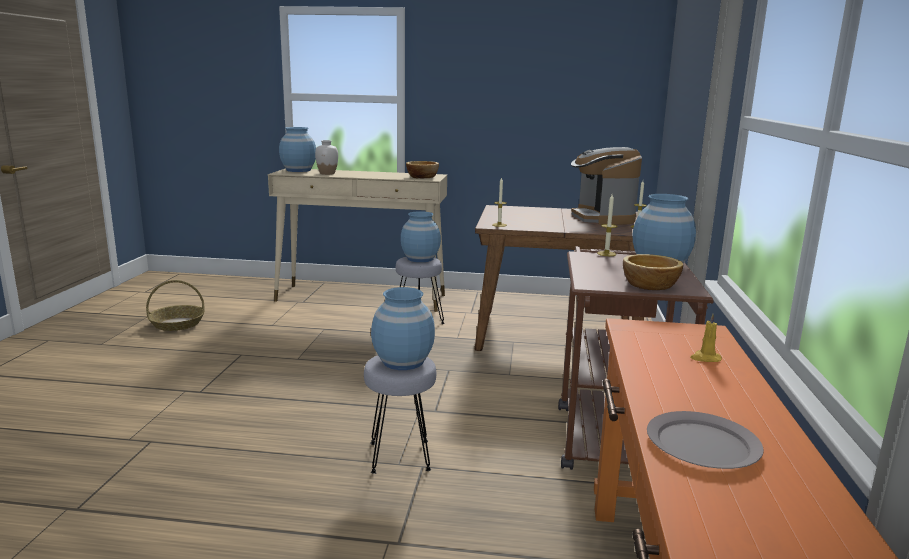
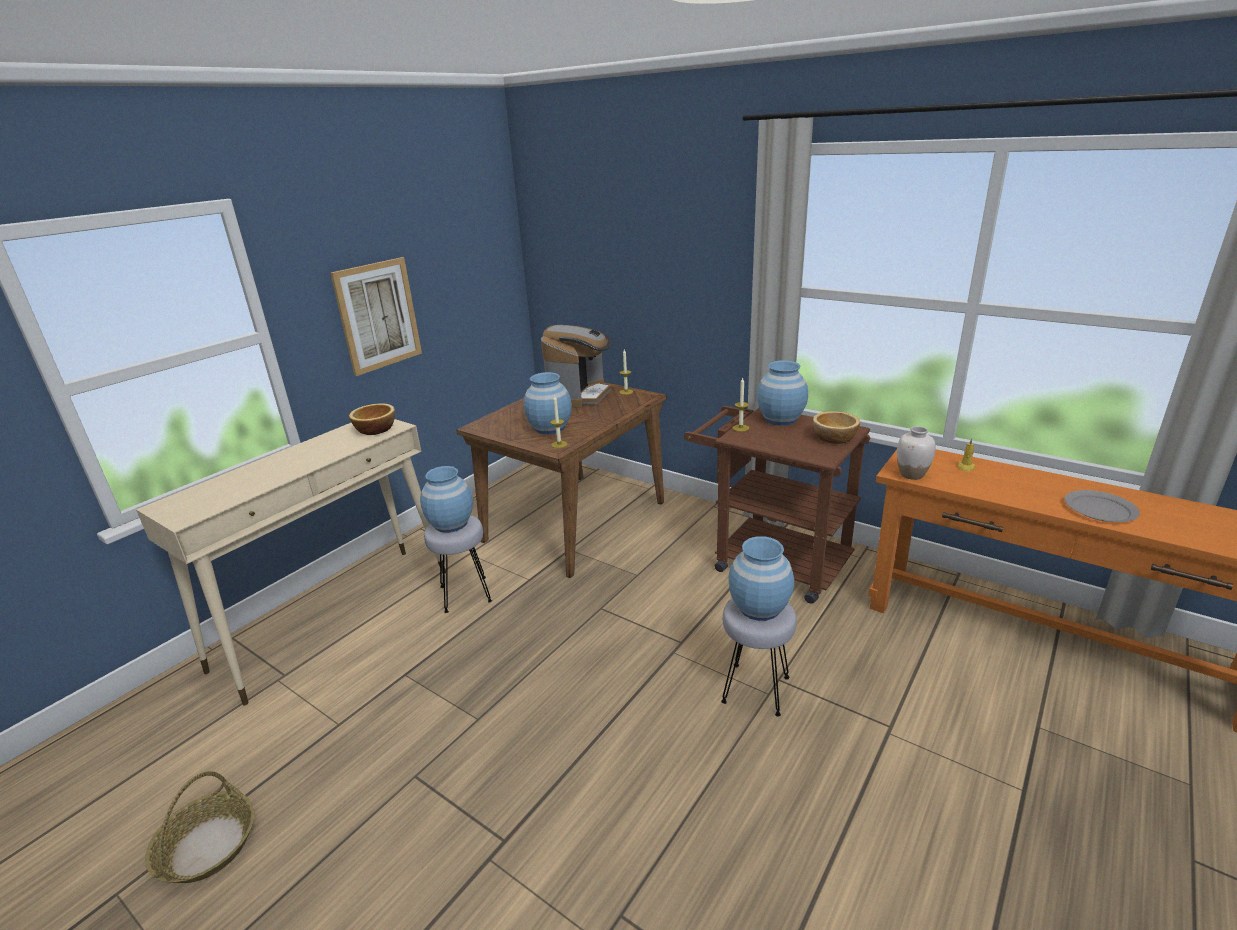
camera: 60 degrees left, 10 degrees up
blue vase [279,127,316,172] -> blue vase moved to [524,372,572,434]
white vase [315,140,338,175] -> white vase moved to [897,426,936,480]
coffee machine [571,147,642,225] -> coffee machine turned 90 degrees counterclockwise [541,325,612,408]
none -> picture [330,257,422,376]

